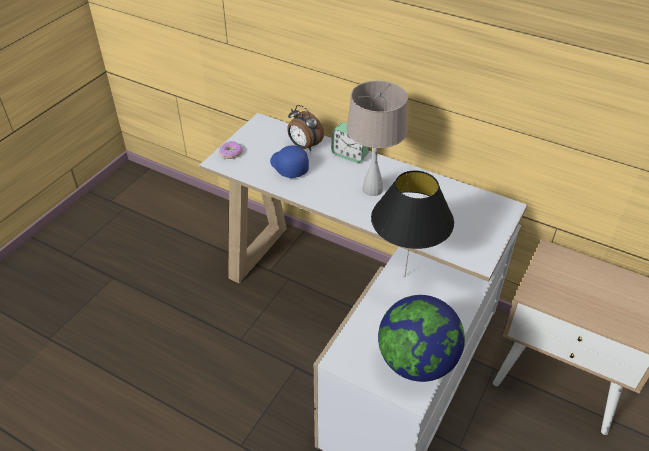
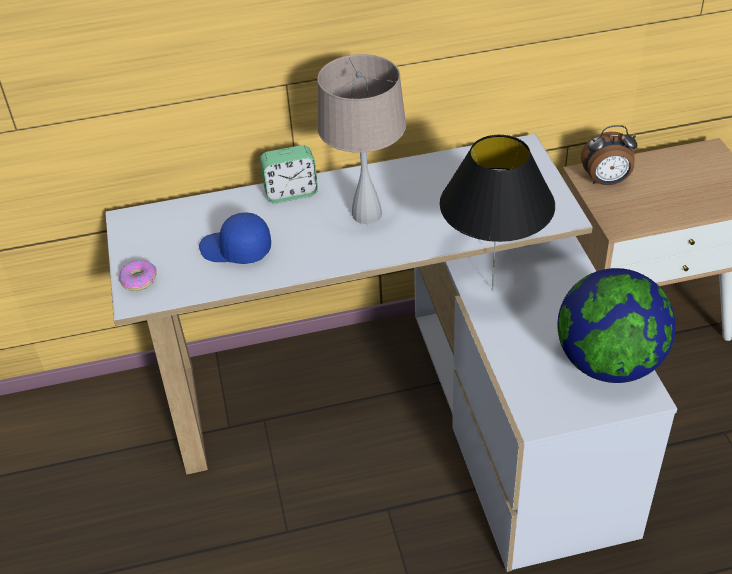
camera: 40 degrees left, 0 degrees up
alarm clock [287,105,324,151] -> alarm clock moved to [581,125,638,185]

